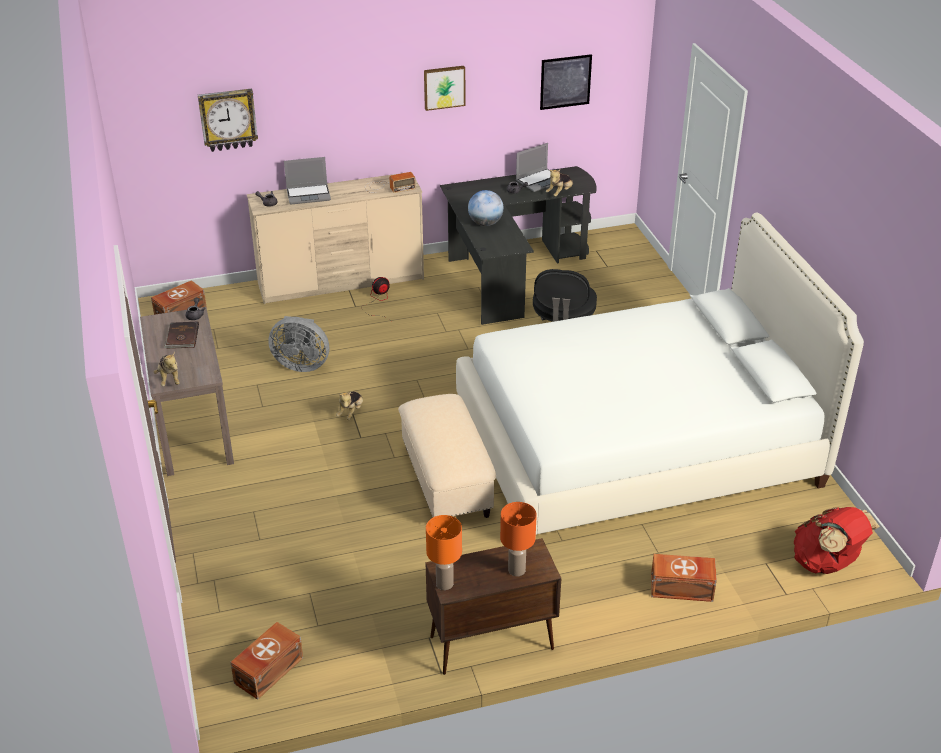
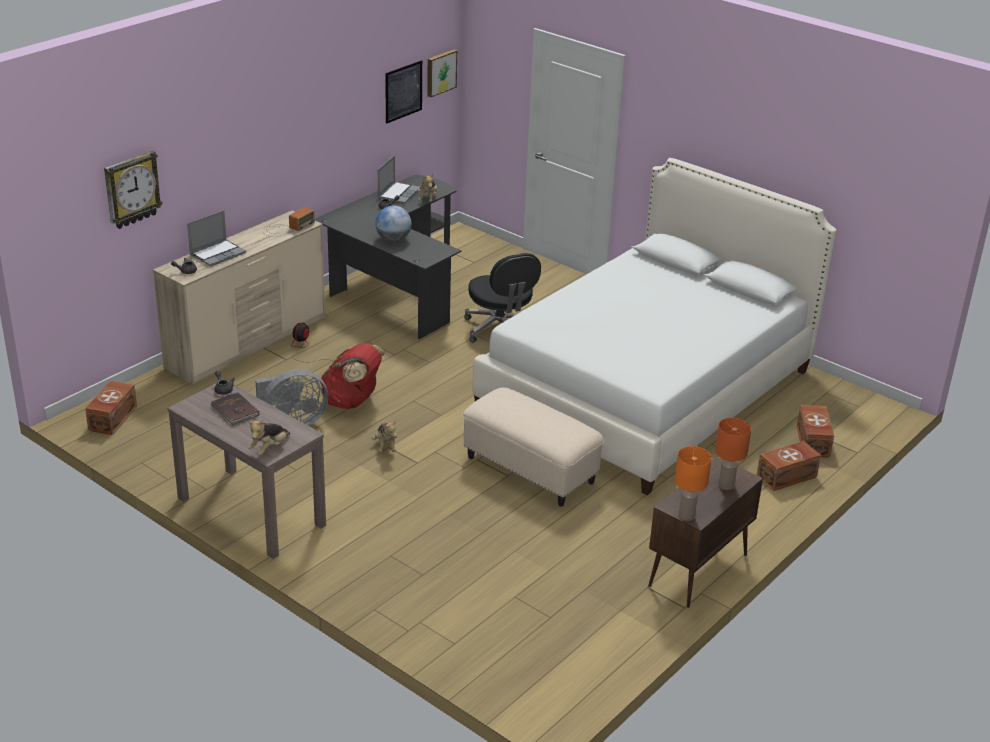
camera: 35 degrees left, 5 degrees down
plush toy [153,351,180,386] -> plush toy turned 90 degrees clockwise [248,421,290,456]
brown storage box [230,622,303,700] -> brown storage box moved to [797,405,834,458]
picture [424,66,465,111] -> picture moved to [427,50,457,97]
red backpack [794,507,880,574] -> red backpack moved to [319,343,385,409]

